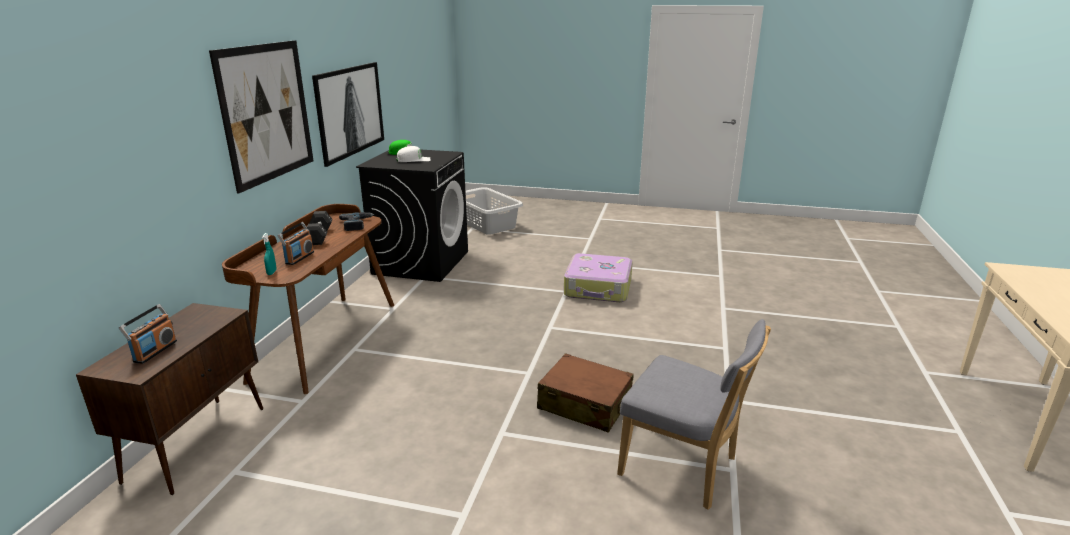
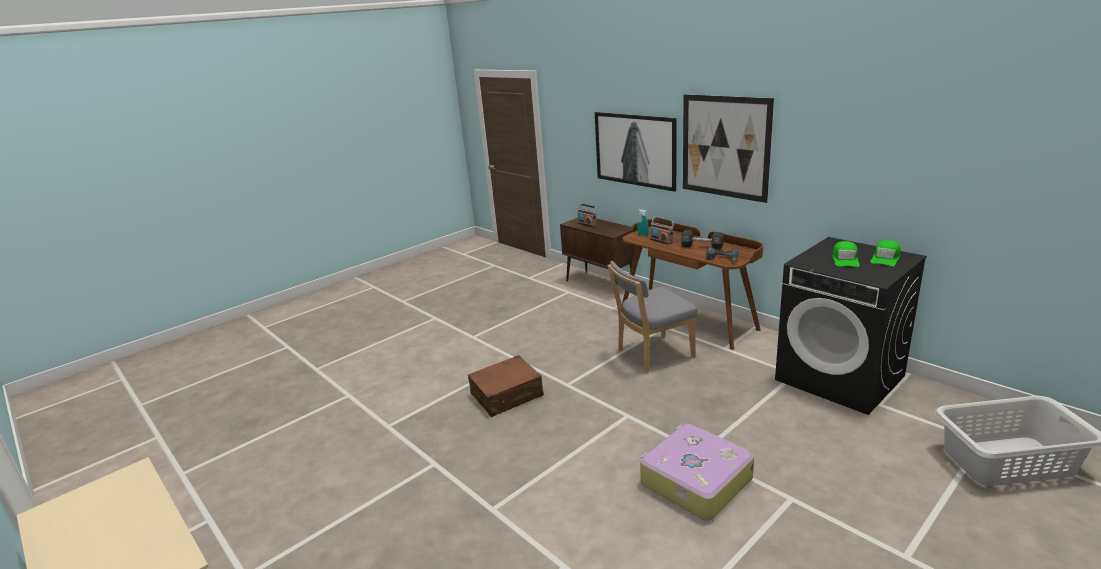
camera: 125 degrees right, 0 degrees up
picture [312,62,384,167] -> picture moved to [595,112,677,192]
white cap [397,146,431,162] -> green cap [832,241,860,267]
grey chair [617,319,771,510] -> grey chair moved to [607,261,698,373]

